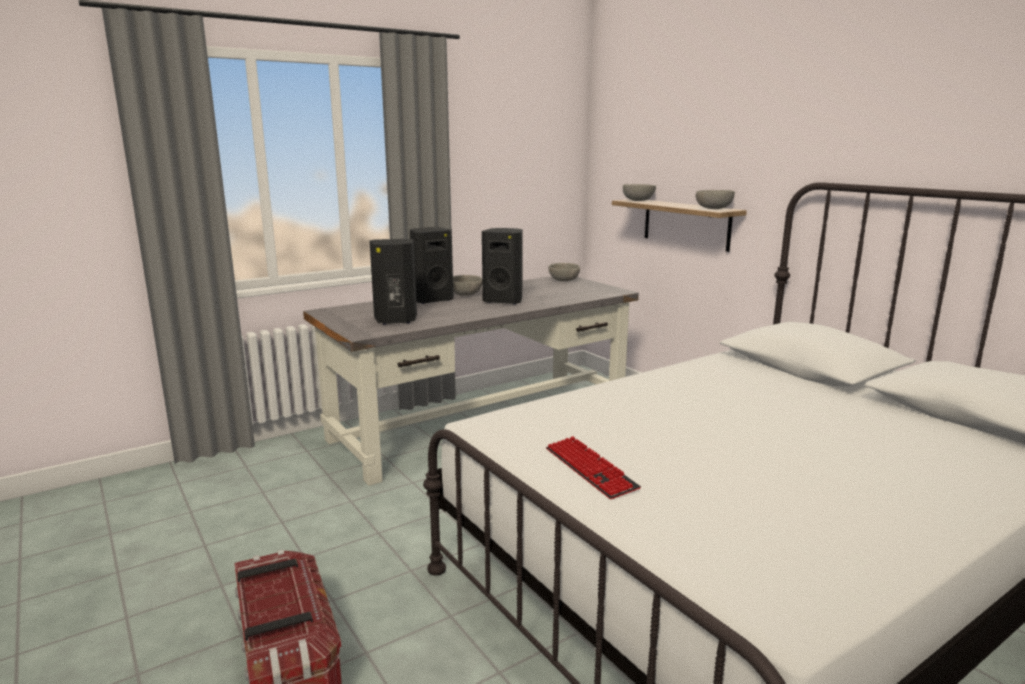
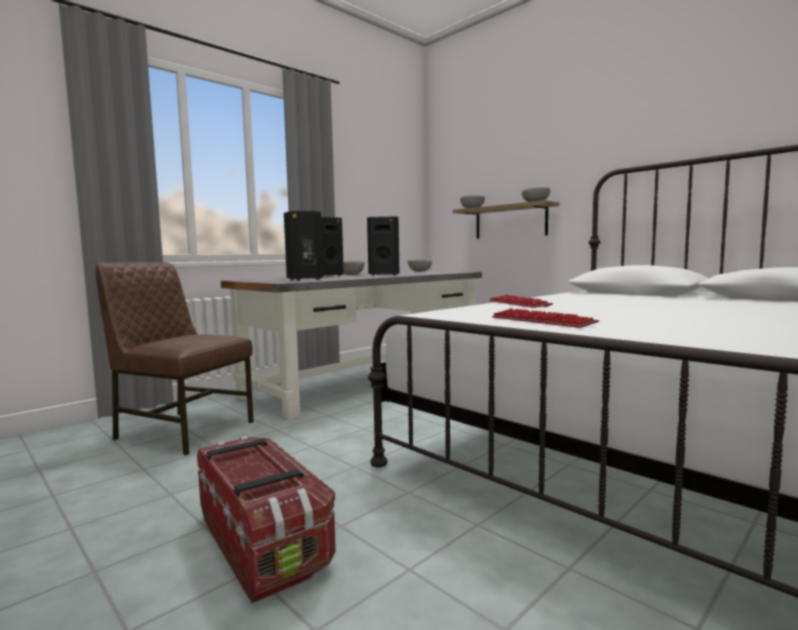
camera: 10 degrees left, 10 degrees down
none -> brown chair [96,262,254,455]
none -> keyboard [489,295,553,308]

